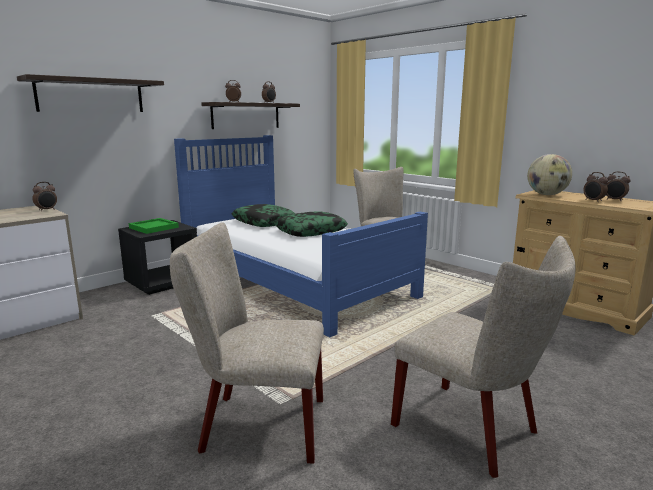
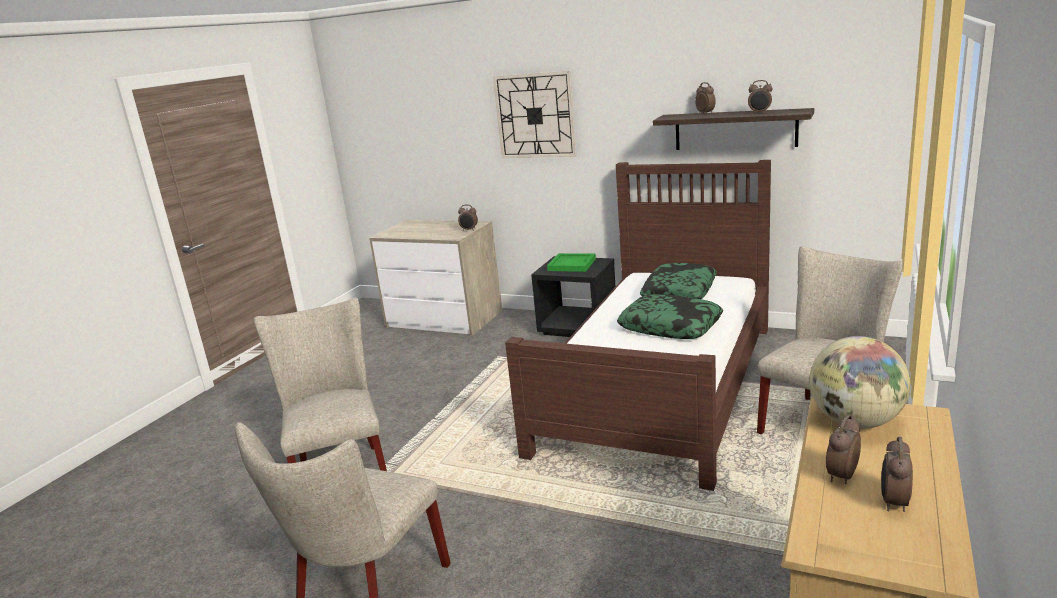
camera: 70 degrees right, 5 degrees up
shelf [17,74,164,112] -> wall clock [493,71,577,158]
blue bed [174,135,428,337] -> brown bed [505,160,771,491]

